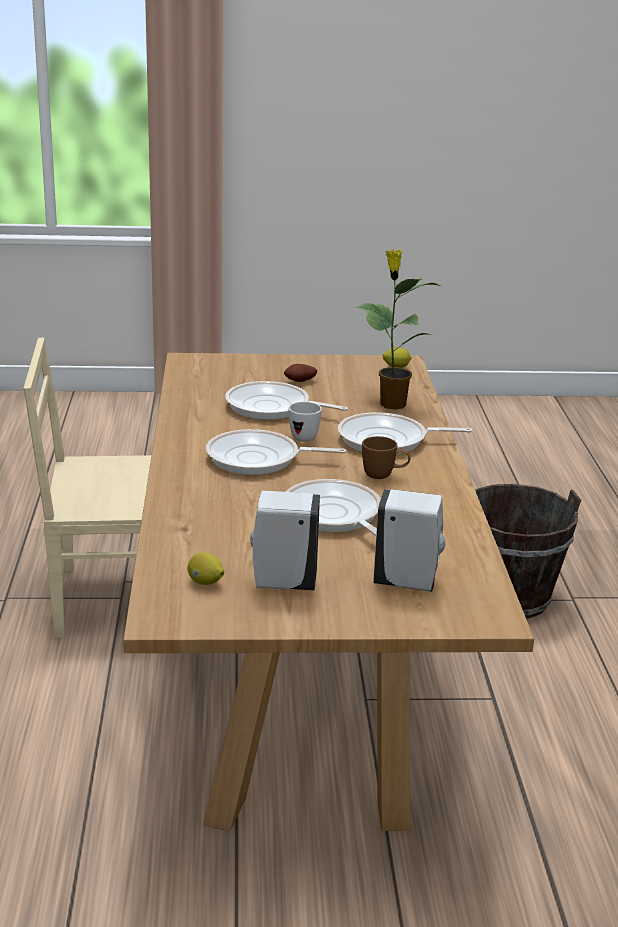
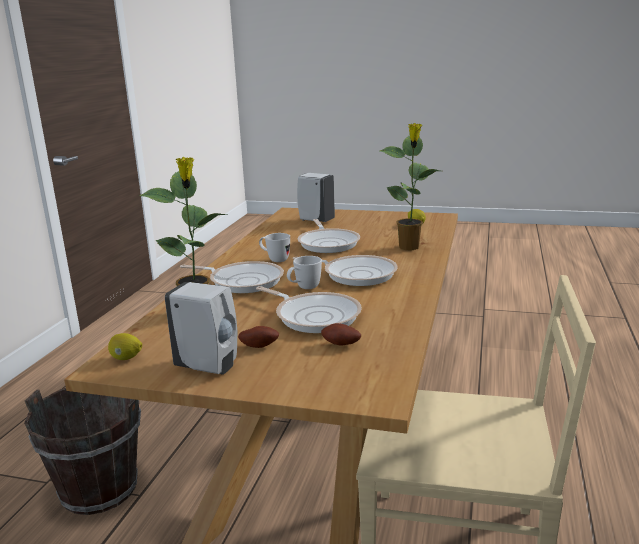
camera: 160 degrees left, 5 degrees down
white soap dispenser [250,490,320,590] -> white soap dispenser moved to [165,282,237,375]
brown mug [362,436,411,479] -> white mug [259,233,290,262]
none -> potato [321,323,361,346]
none -> potted plant [380,123,440,250]

